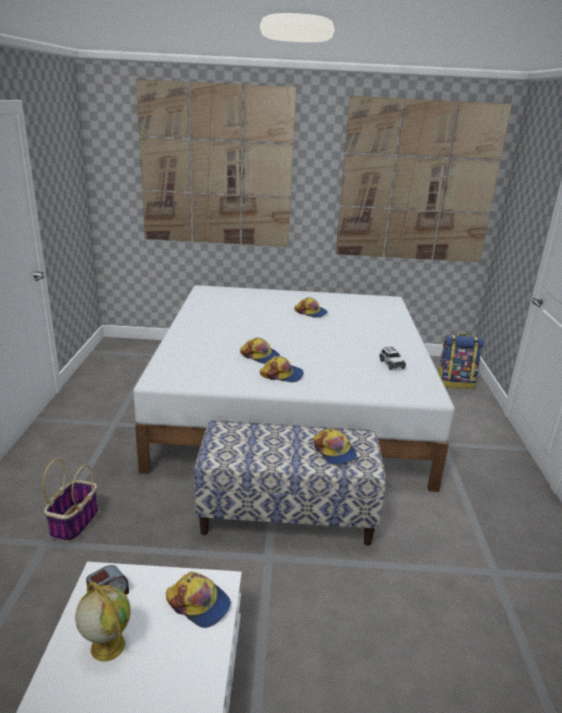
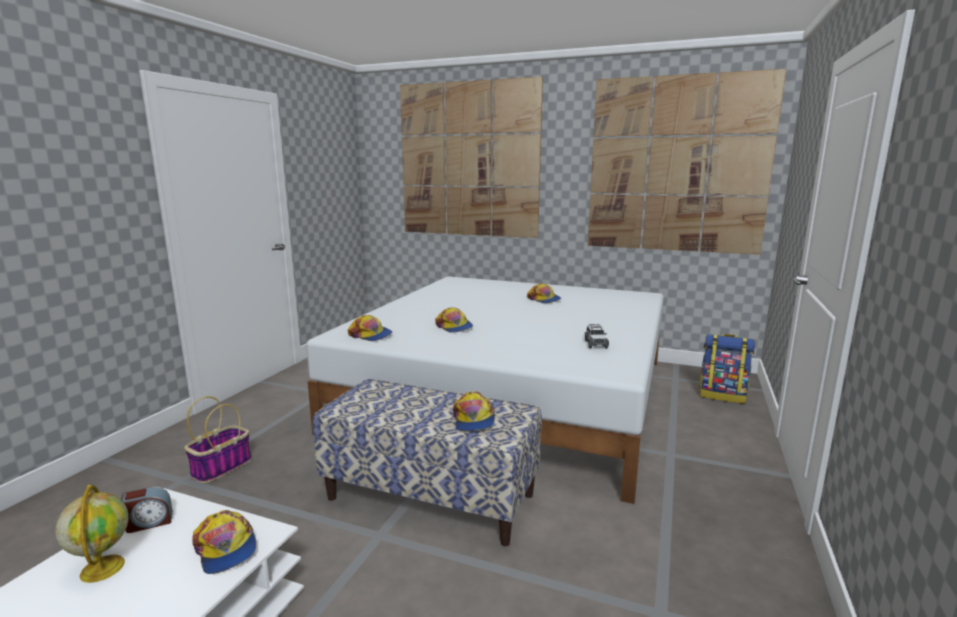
camera: 20 degrees right, 10 degrees down
cap [260,356,304,382] -> cap moved to [348,315,392,341]

